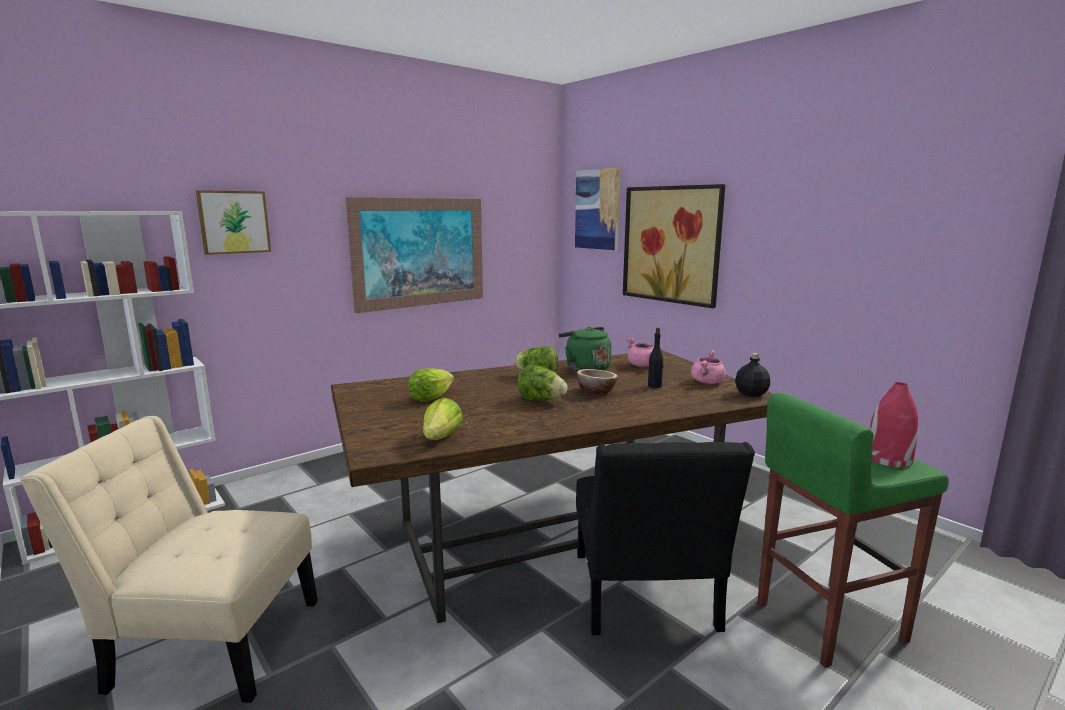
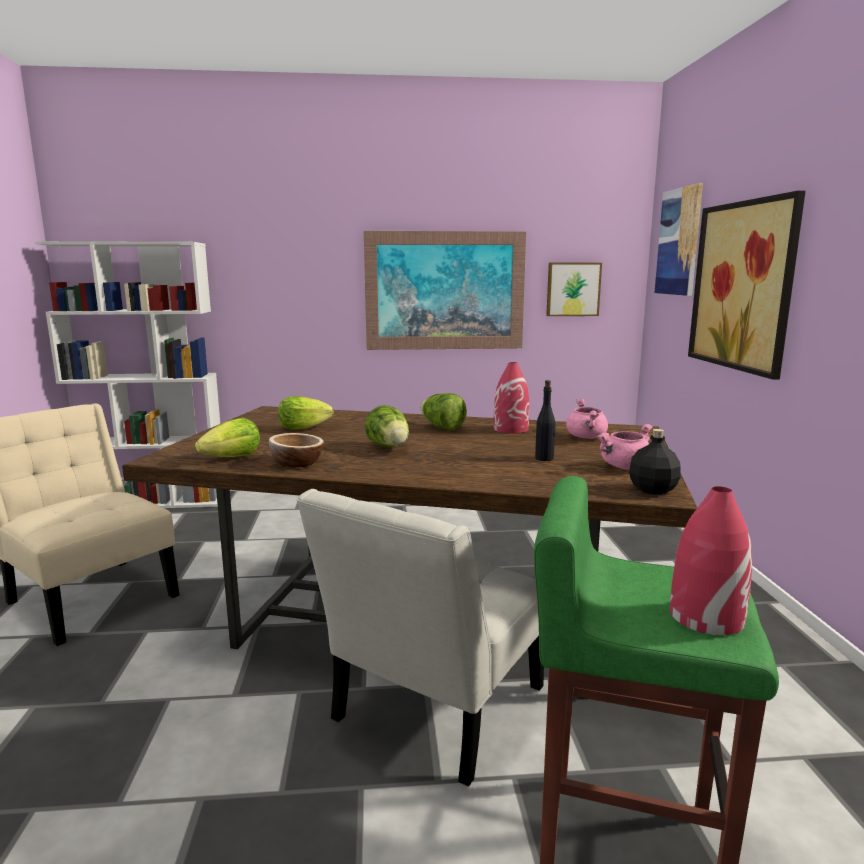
camera: 35 degrees right, 0 degrees up
picture [196,190,271,255] -> picture moved to [546,263,602,316]
green kettle [558,327,612,371] -> red vase [493,362,529,434]
black chair [576,442,755,635] -> white chair [297,489,544,787]
bowl [577,369,617,394] -> bowl moved to [269,433,324,467]

